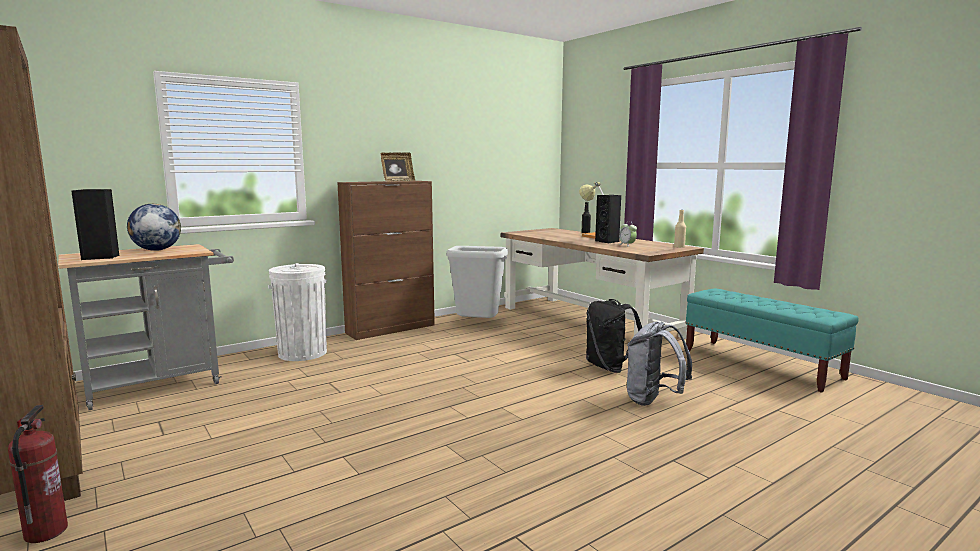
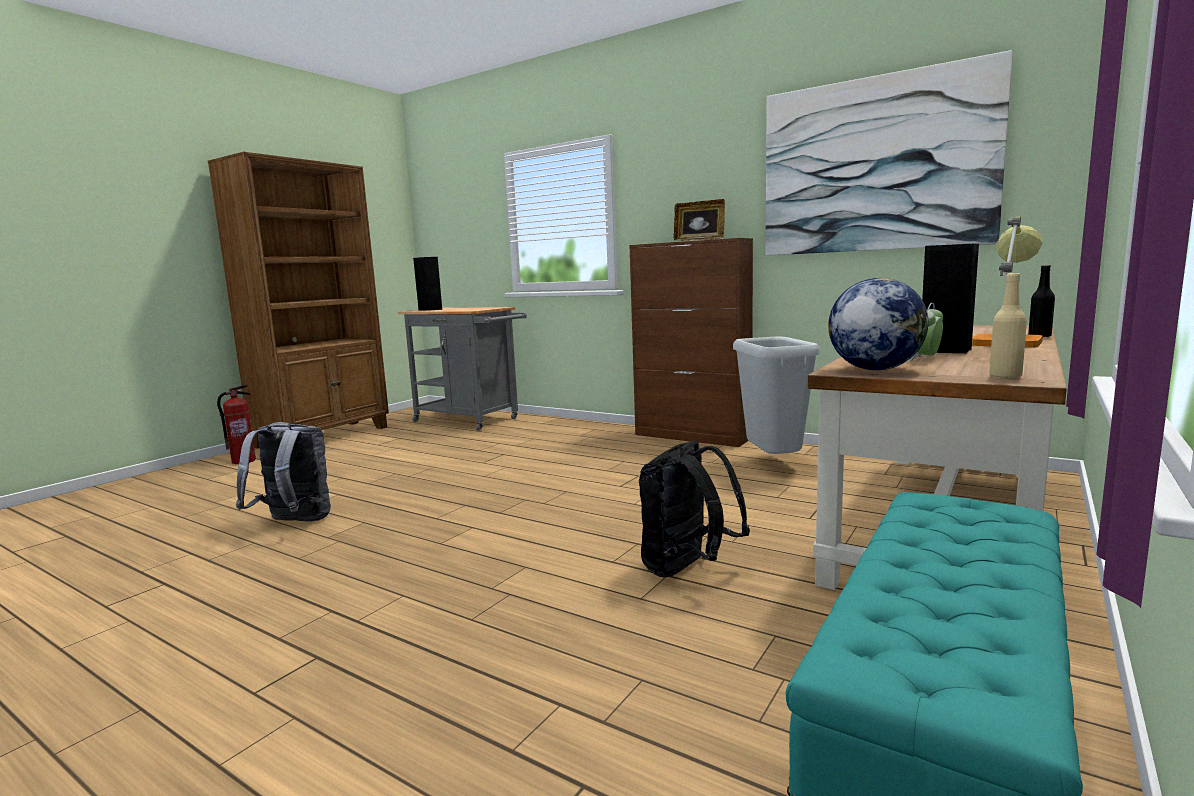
camera: 70 degrees right, 0 degrees up
globe [127,204,181,251] -> globe moved to [828,278,929,370]
white trash can [268,263,327,361] -> none
grey backpack [627,322,692,406] -> grey backpack moved to [236,422,331,522]
none -> picture [765,50,1013,256]

